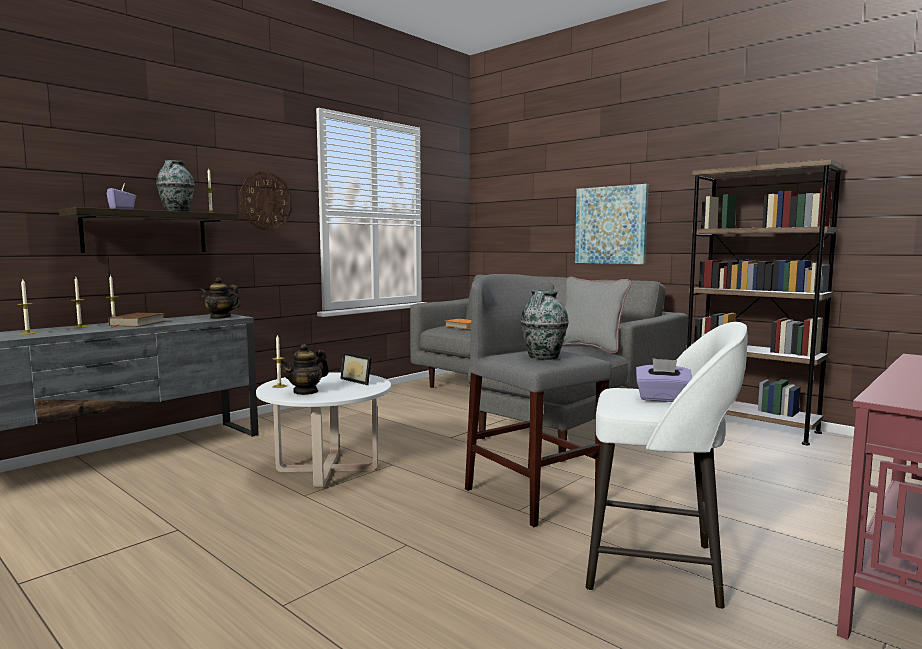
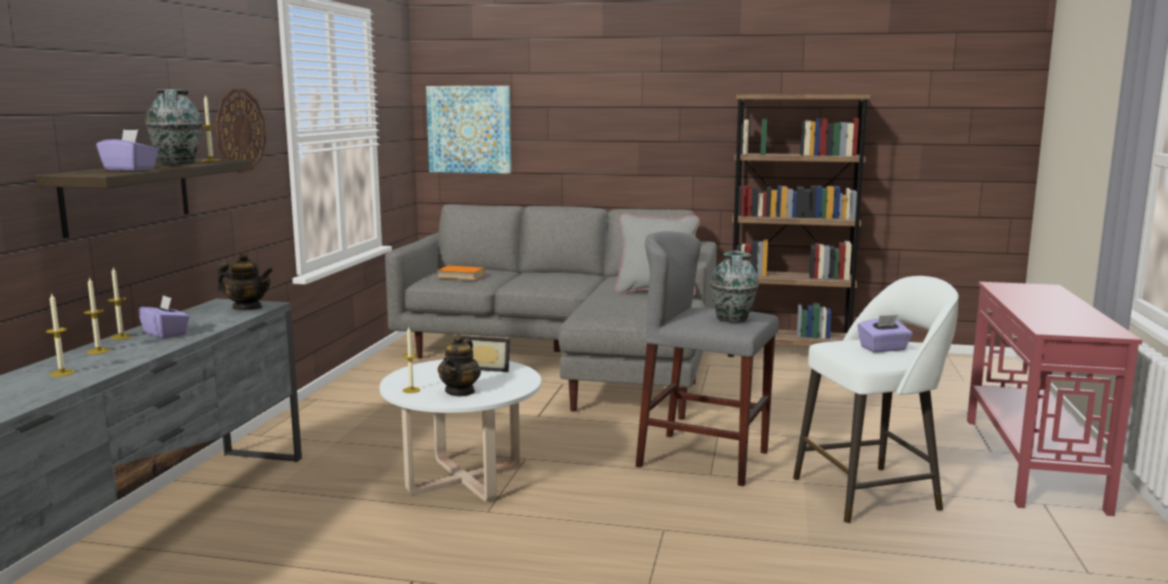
camera: 30 degrees left, 5 degrees up
brown book [108,313,165,328] -> purple tissue box [138,295,190,339]
teapot [199,278,241,319] -> teapot turned 150 degrees counterclockwise [216,253,273,310]
picture [575,184,648,264] -> picture moved to [426,86,511,174]

